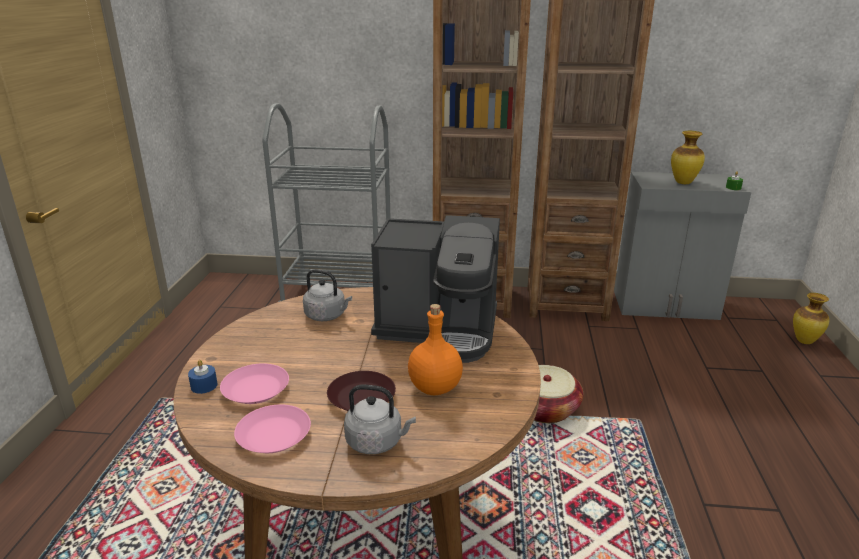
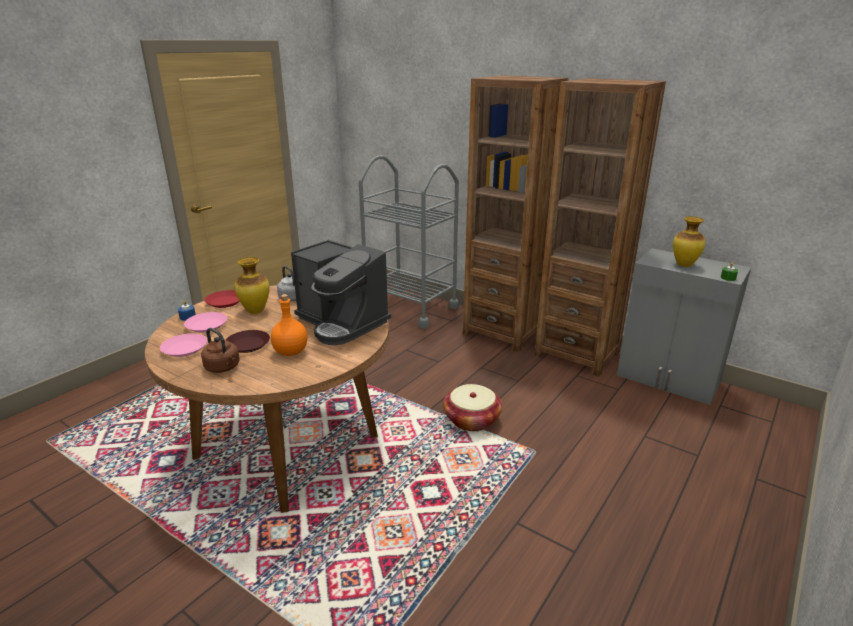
camera: 30 degrees right, 0 degrees up
grey kettle [344,385,416,454] -> brown kettle [201,328,240,373]
vase [793,293,829,344] -> vase moved to [235,257,270,314]
none -> red plate [204,290,240,308]

